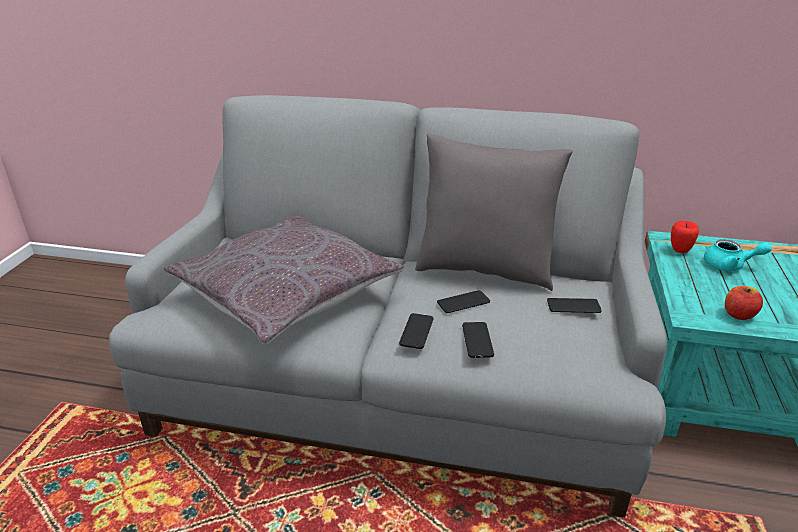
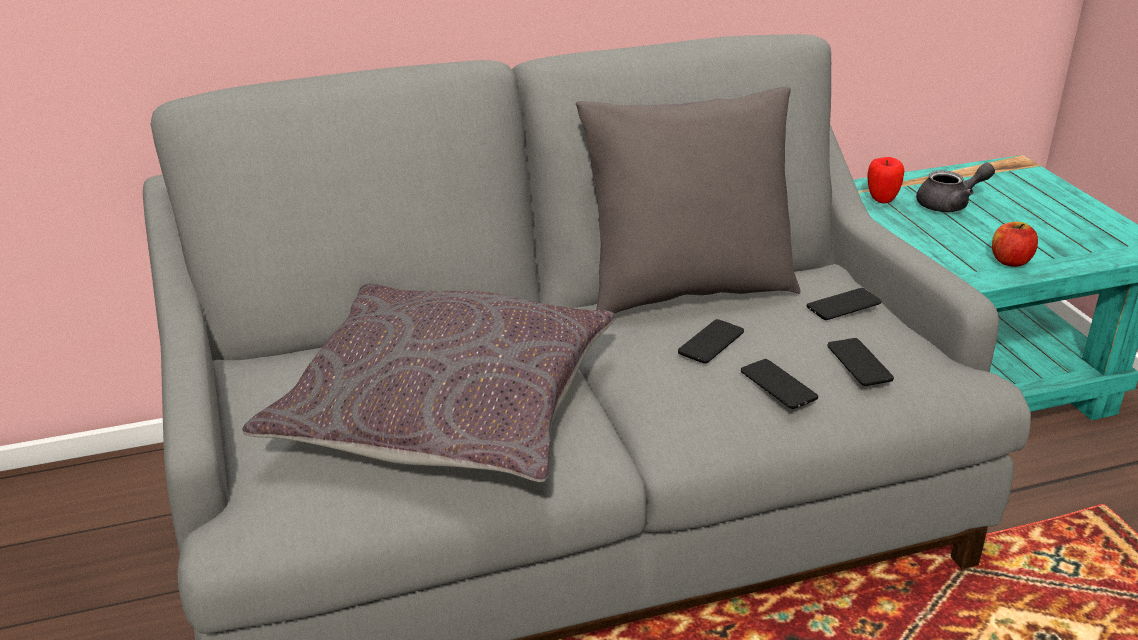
camera: 30 degrees left, 0 degrees up
phone [399,313,433,349] -> phone moved to [827,338,894,386]
turquoise teapot [704,239,772,271] -> grey teapot [916,163,995,212]

